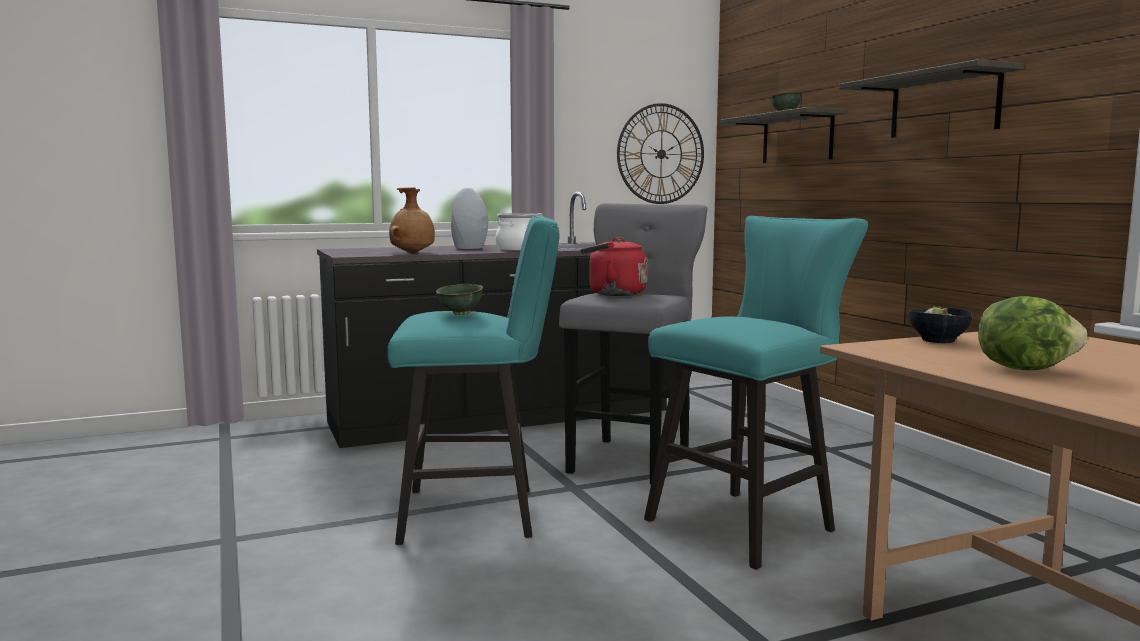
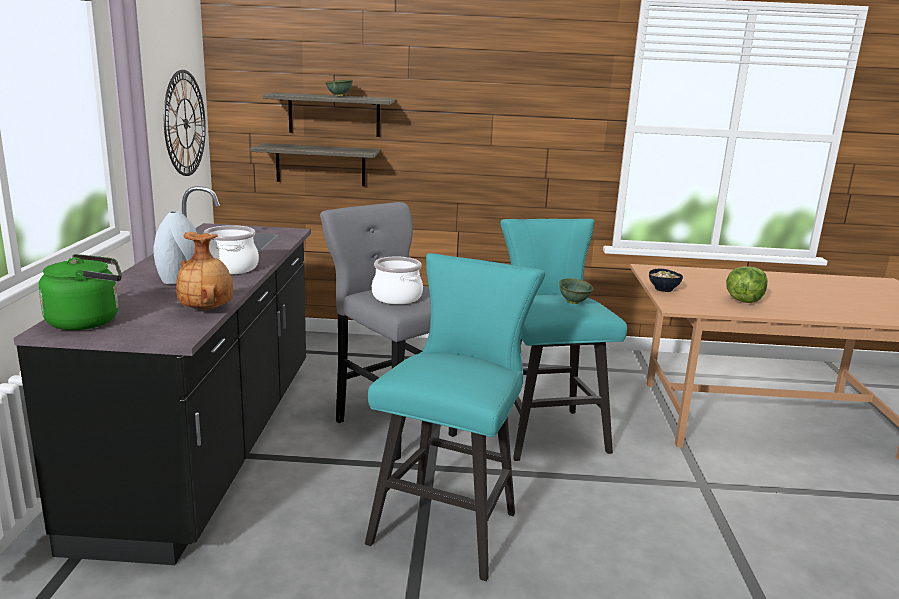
camera: 65 degrees left, 10 degrees up
green bowl [436,284,483,315] -> green bowl moved to [559,278,593,304]
red kettle [581,237,648,296] -> cooking pot [372,256,423,304]
shelf [839,59,1025,138] -> shelf moved to [250,143,380,186]
none -> green kettle [38,254,122,330]

